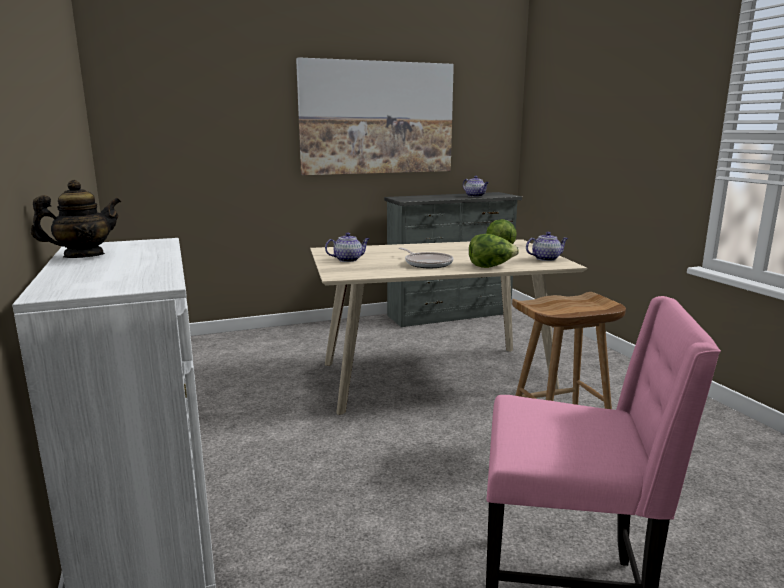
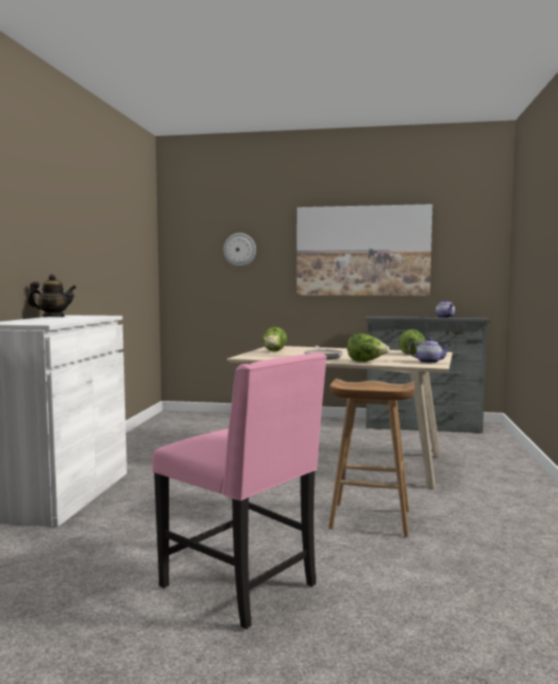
camera: 30 degrees right, 10 degrees down
teapot [325,233,370,262] -> lettuce [262,327,287,351]
none -> wall clock [223,233,256,267]

